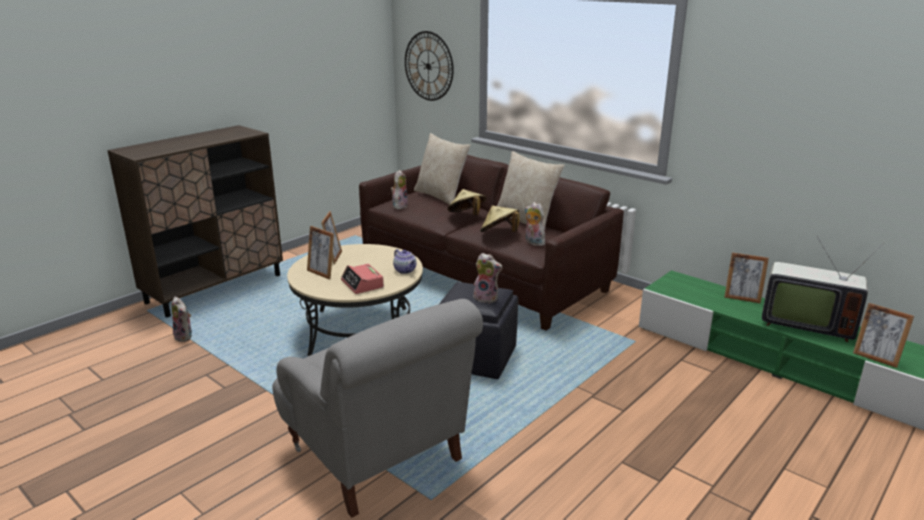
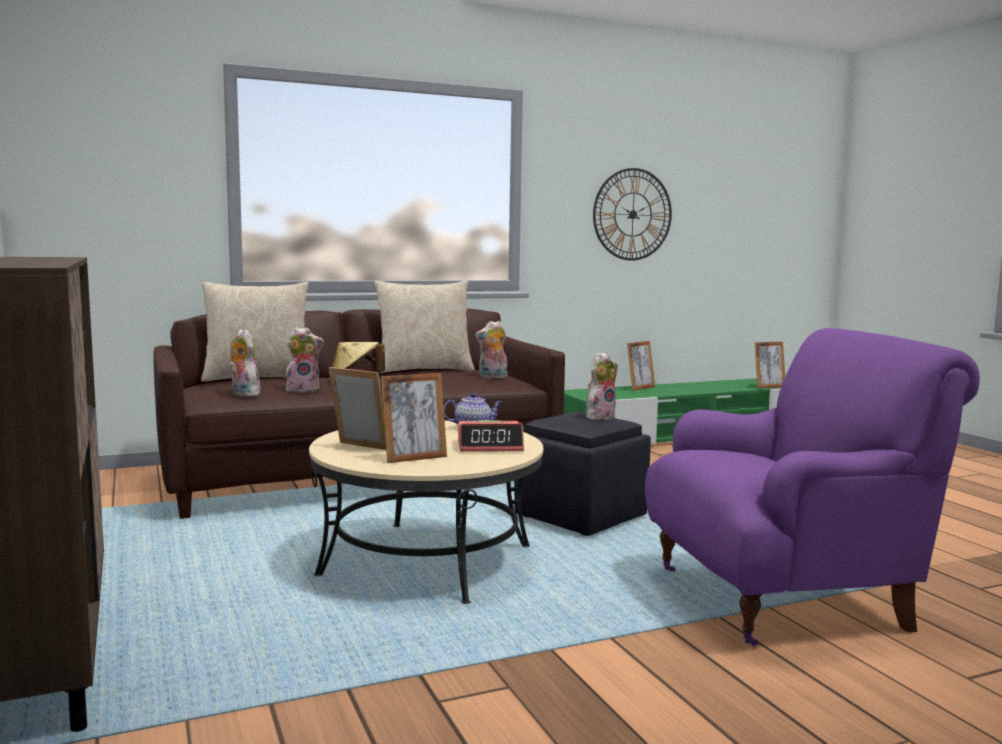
camera: 65 degrees left, 15 degrees down
plush toy [171,296,192,342] -> plush toy moved to [286,327,324,392]
grey armchair [272,299,483,518] -> purple armchair [645,328,980,647]
wall clock [405,31,454,101] -> wall clock moved to [593,168,672,261]
beige hat [480,206,520,232] -> none
television [762,236,884,342] -> none

